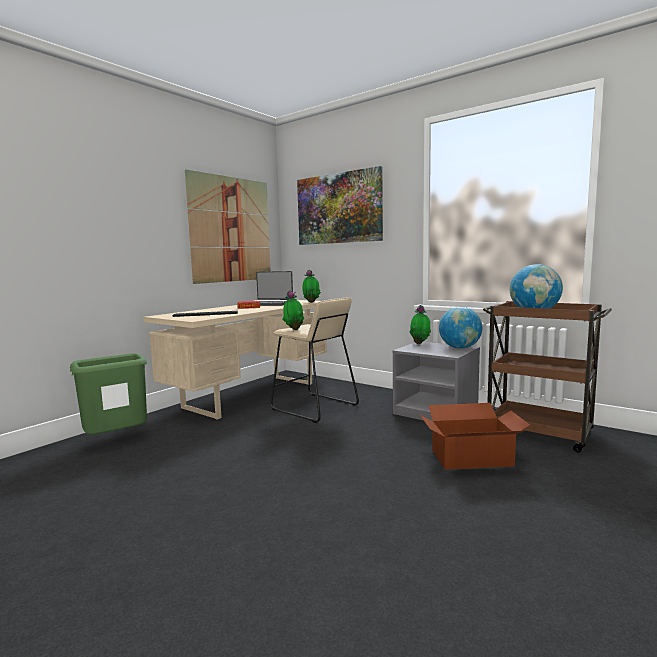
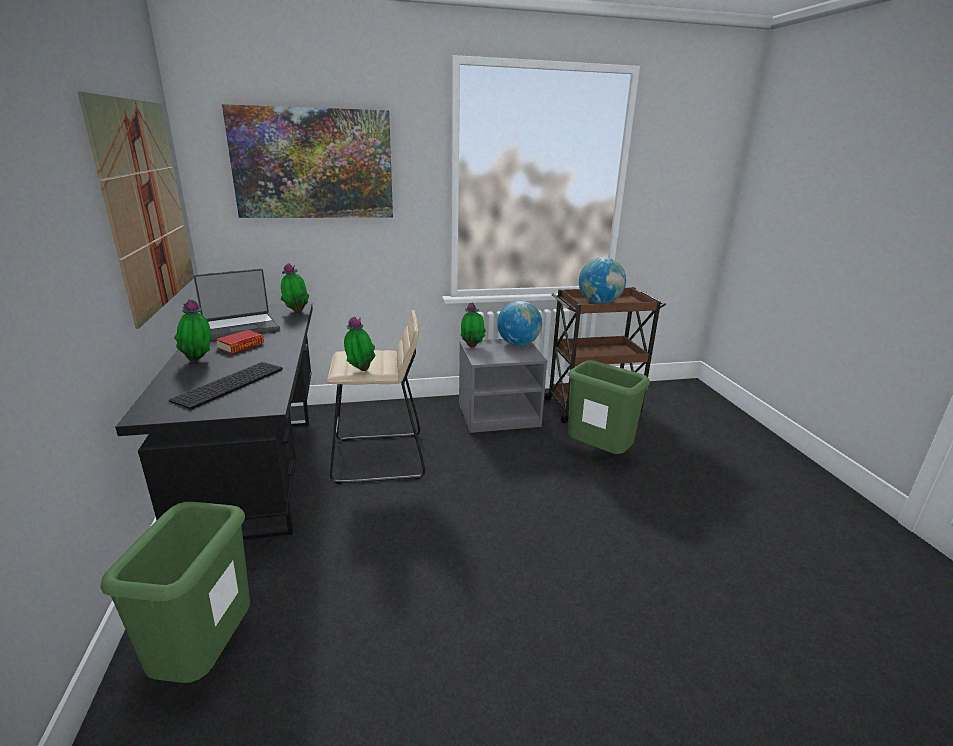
camera: 50 degrees left, 15 degrees up
beige desk [143,300,327,420] -> black desk [115,303,313,540]
cardboard box [419,403,530,470] -> green trash can [568,360,650,454]
none -> potted plant [174,299,211,362]

